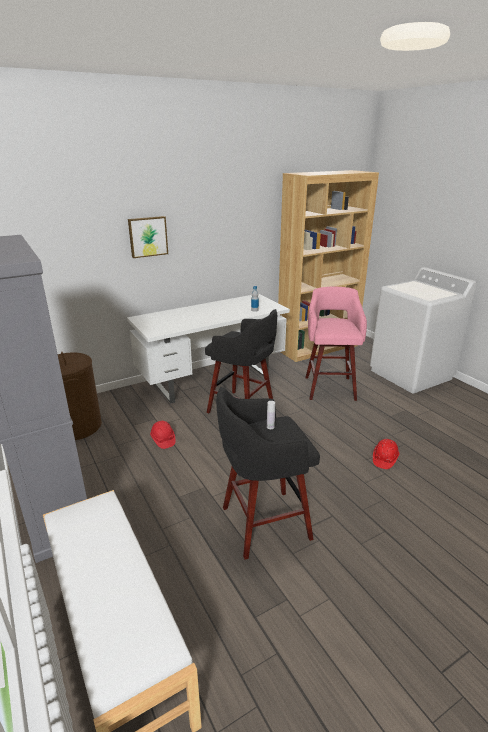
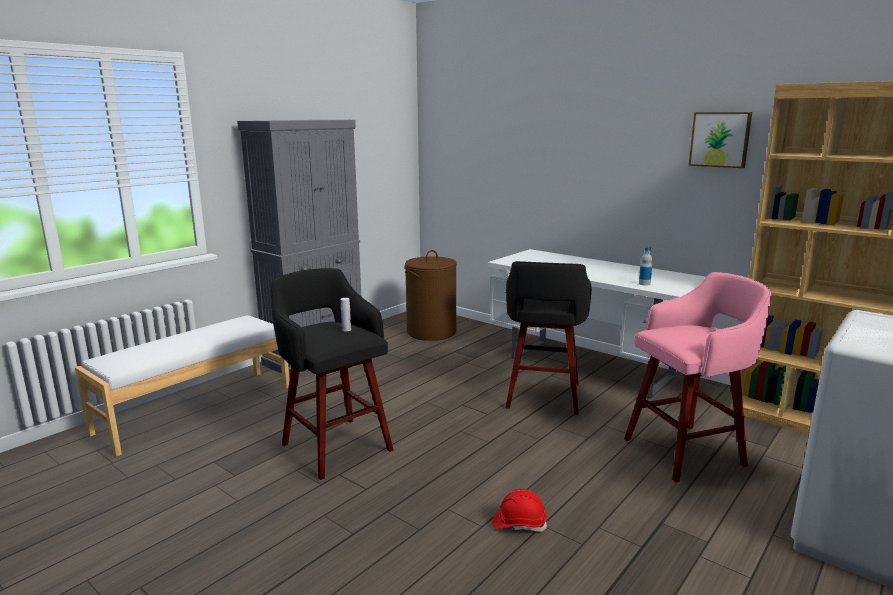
camera: 70 degrees right, 10 degrees down
picture [128,216,168,258] -> picture moved to [689,112,752,168]
red hard hat [150,421,176,449] -> none

